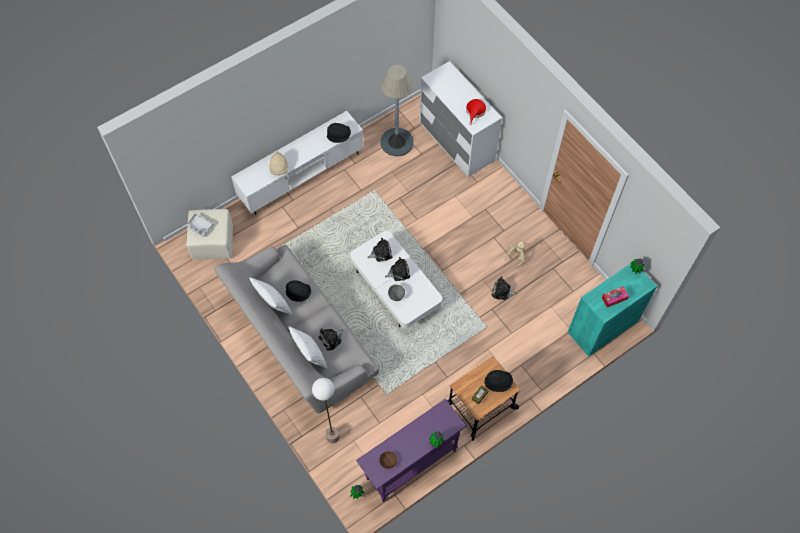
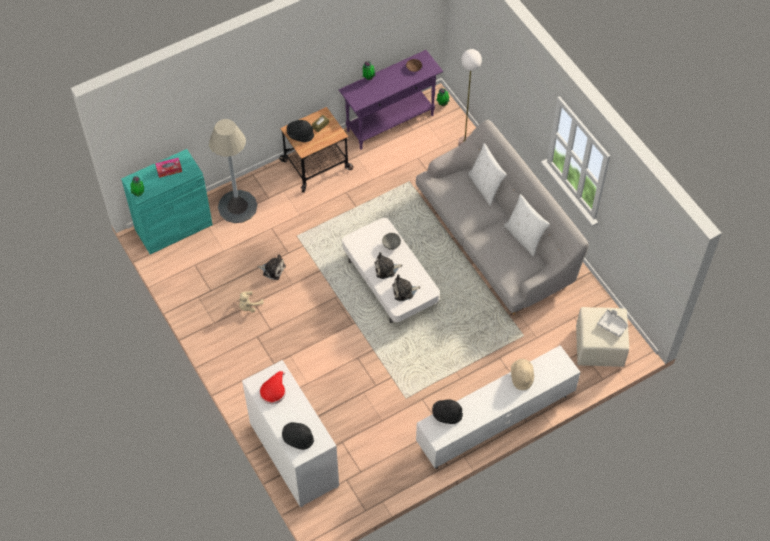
camera: 175 degrees left, 5 degrees down
black hat [286,280,311,302] -> black hat moved to [282,422,314,450]
plush toy [318,328,343,351] -> none
grey floor lamp [380,65,414,157] -> grey floor lamp moved to [209,119,257,223]

